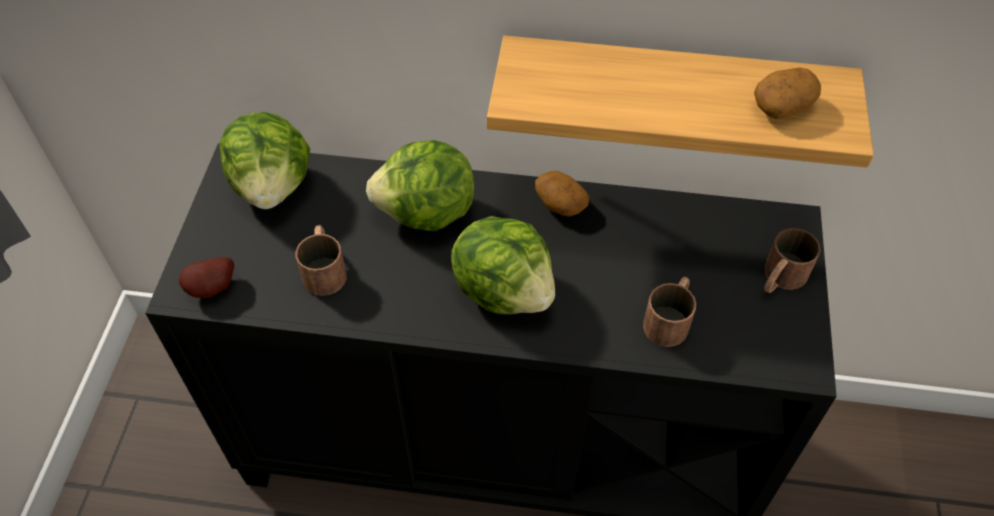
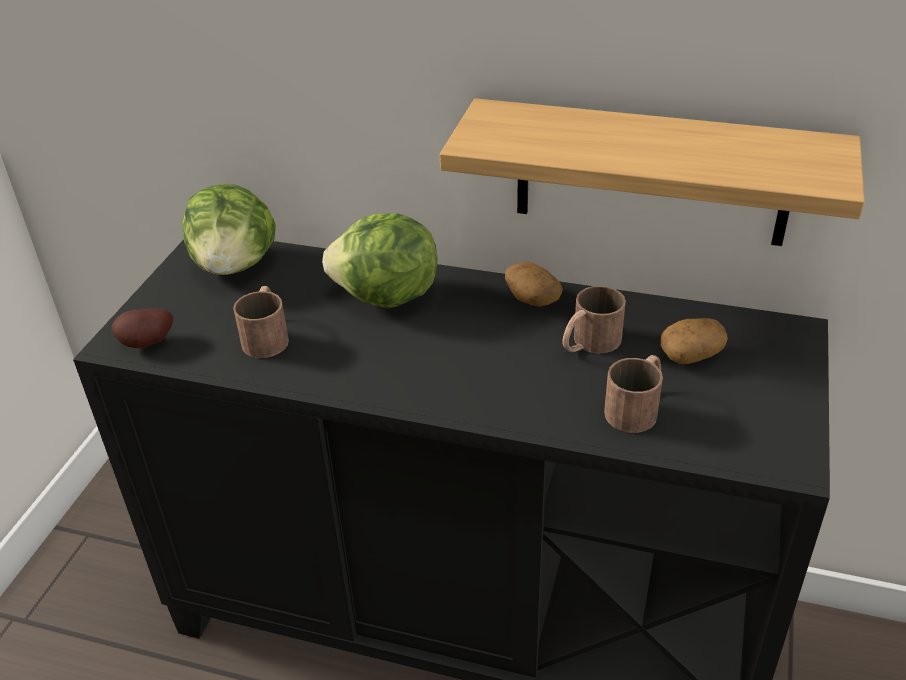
camera: 10 degrees right, 15 degrees down
lettuce [451,216,555,314] -> none
potato [754,68,821,119] -> potato moved to [661,318,728,365]
brown mug [764,228,821,293] -> brown mug moved to [562,286,626,354]

